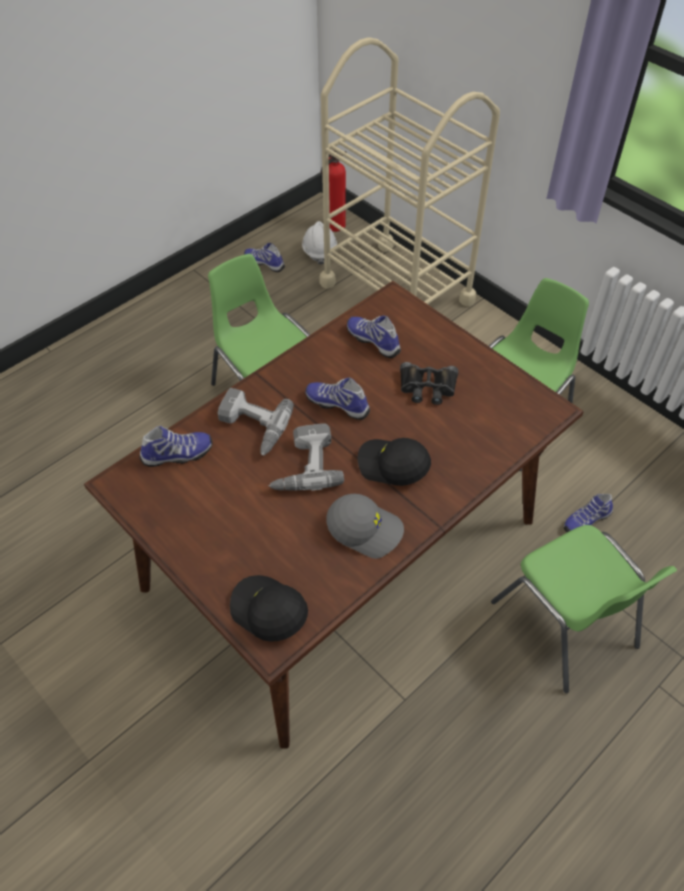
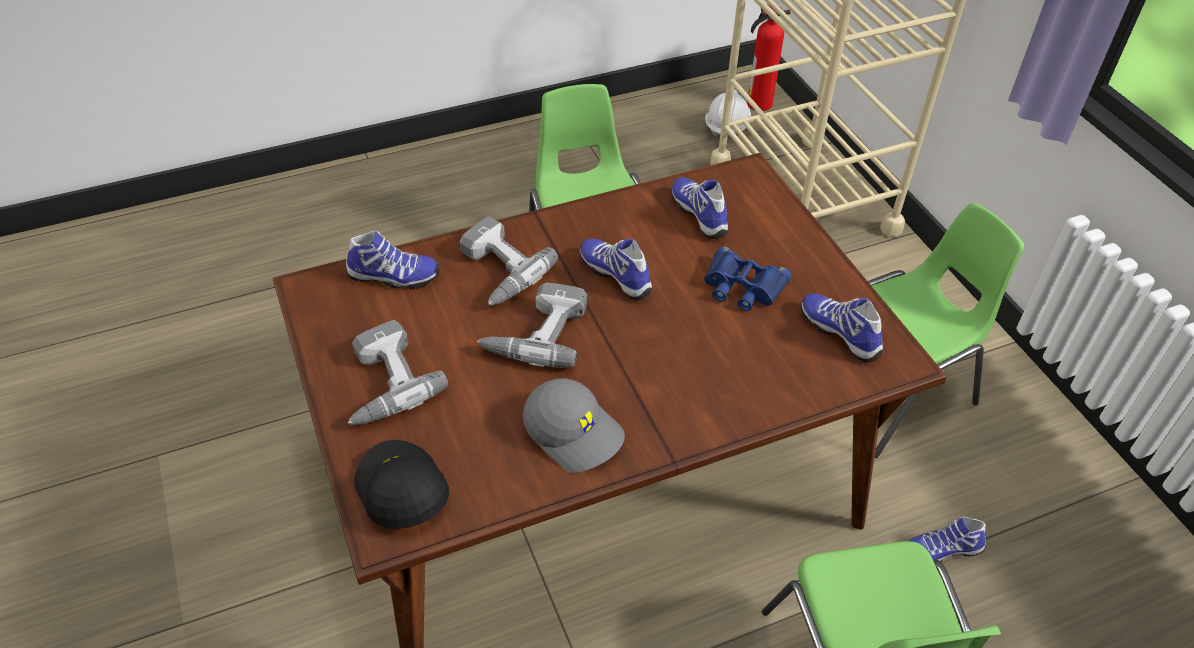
camera: 20 degrees right, 5 degrees down
shoe [244,243,285,272] -> shoe moved to [801,293,883,363]
black cap [358,438,431,486] -> none
black binoculars [400,362,458,405] -> blue binoculars [704,246,791,311]
none -> power drill [348,320,448,425]

